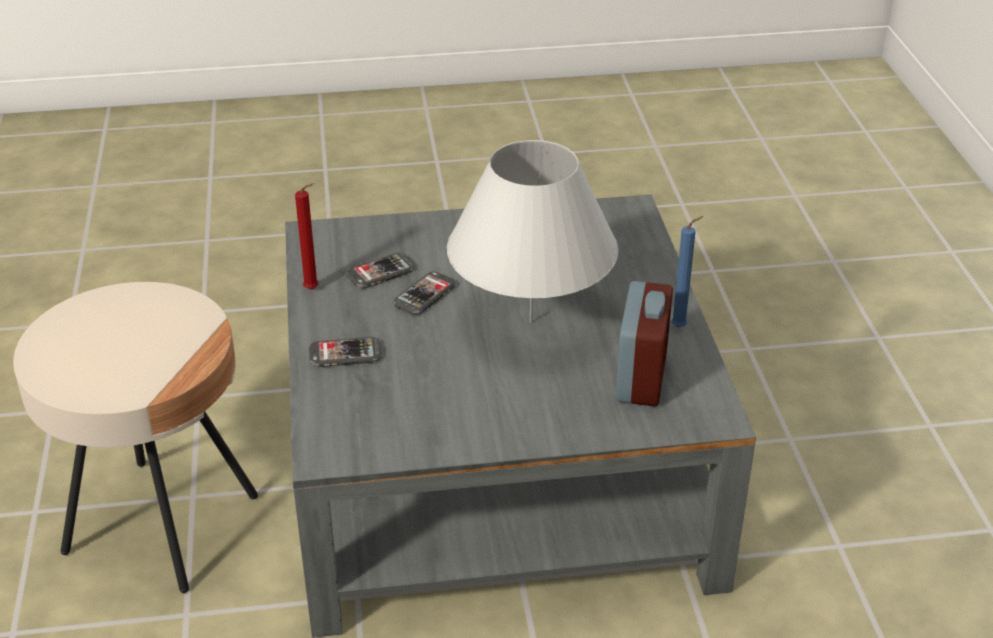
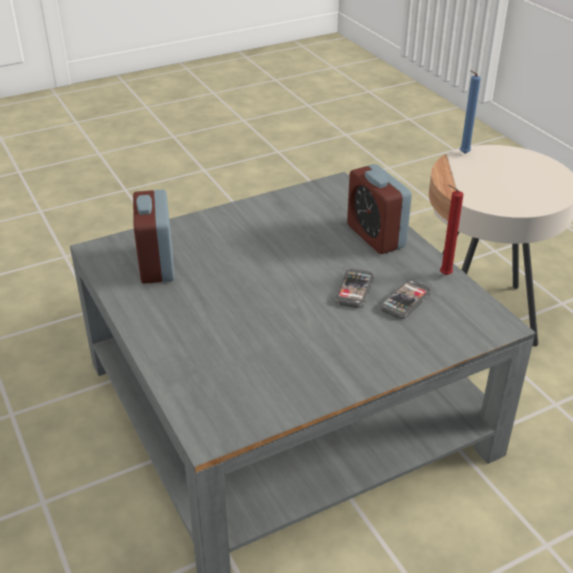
camera: 160 degrees right, 0 degrees up
phone [309,337,382,367] -> alarm clock [347,164,412,254]
white table lamp [447,140,618,323] -> none
blue candle [671,216,703,327] -> blue candle moved to [460,70,481,154]

